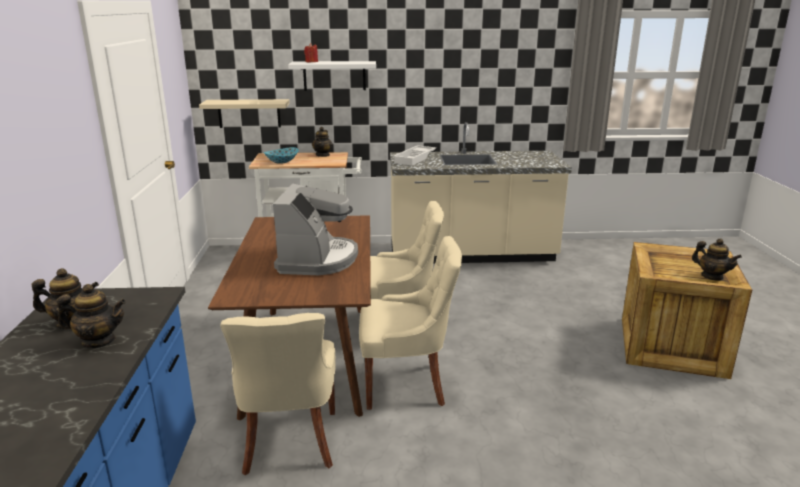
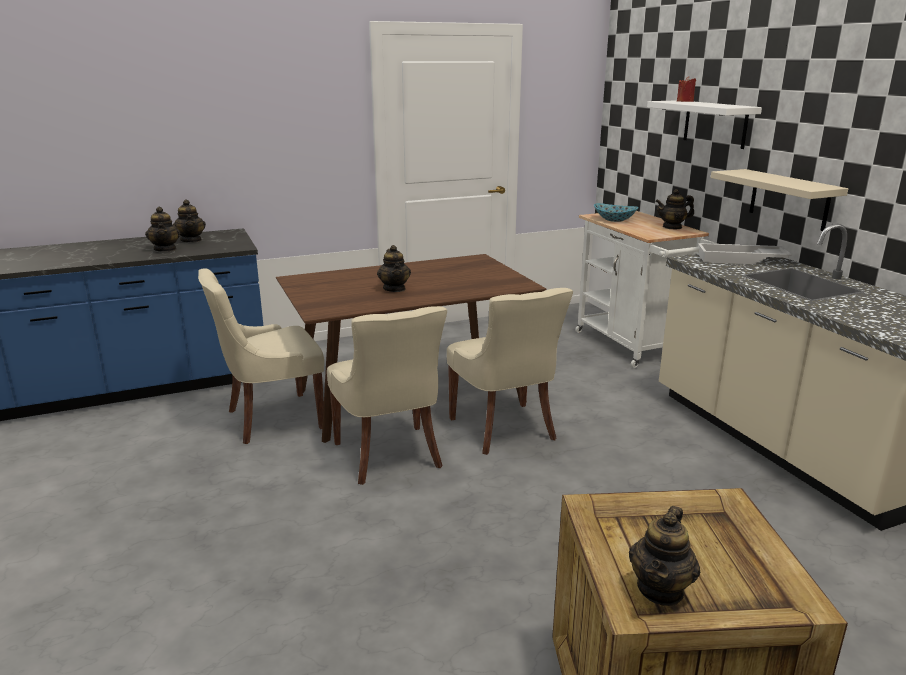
camera: 70 degrees right, 0 degrees up
beige shelf [199,99,290,128] -> beige shelf moved to [711,169,848,231]
coffee machine [273,183,358,275] -> teapot [377,245,411,292]

